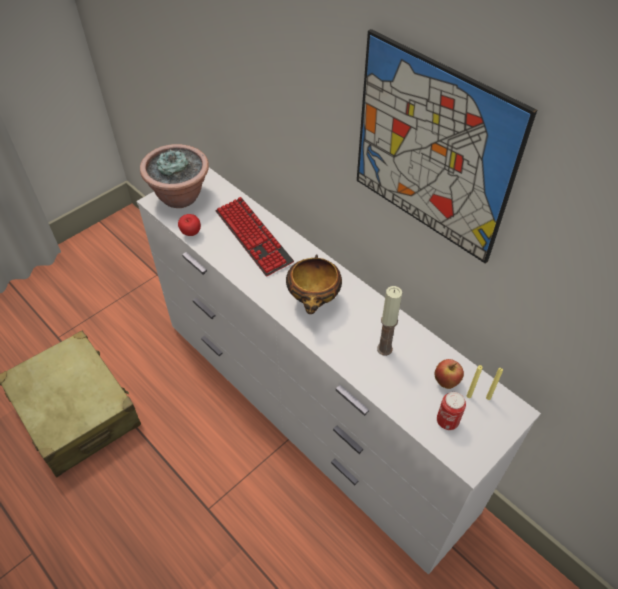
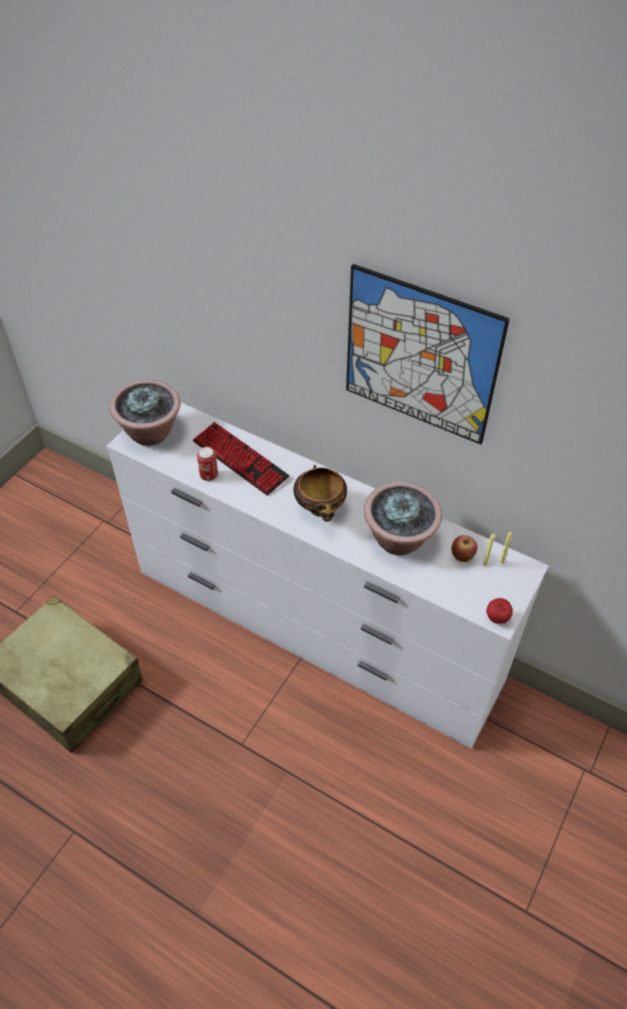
camera: 15 degrees left, 0 degrees up
apple [178,214,201,236] -> apple moved to [486,598,513,624]
candle [377,286,402,356] -> potted plant [364,482,442,555]
can [437,392,466,430] -> can moved to [197,447,218,481]

